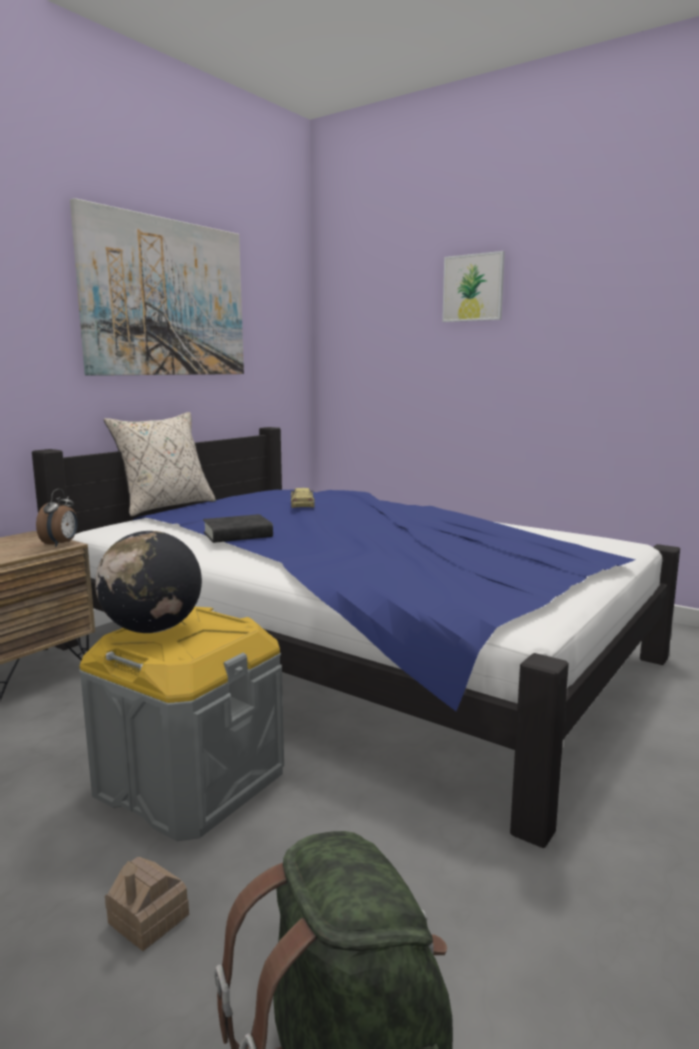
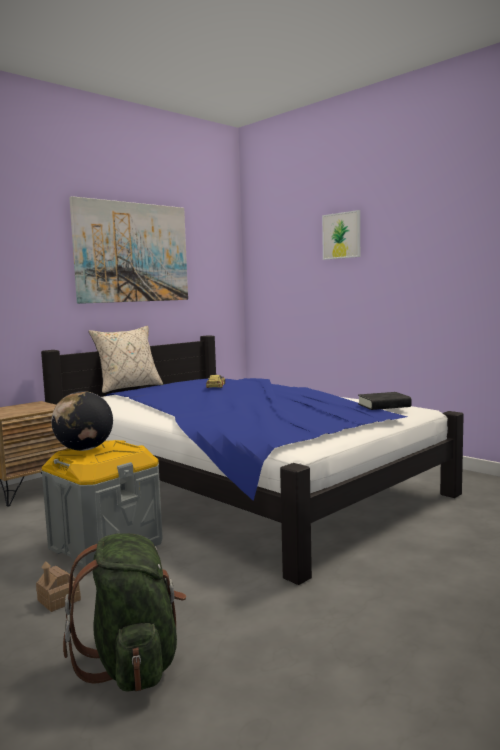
camera: 10 degrees right, 5 degrees down
alarm clock [36,489,78,547] -> none
black book [203,514,273,543] -> black book moved to [358,392,412,410]

